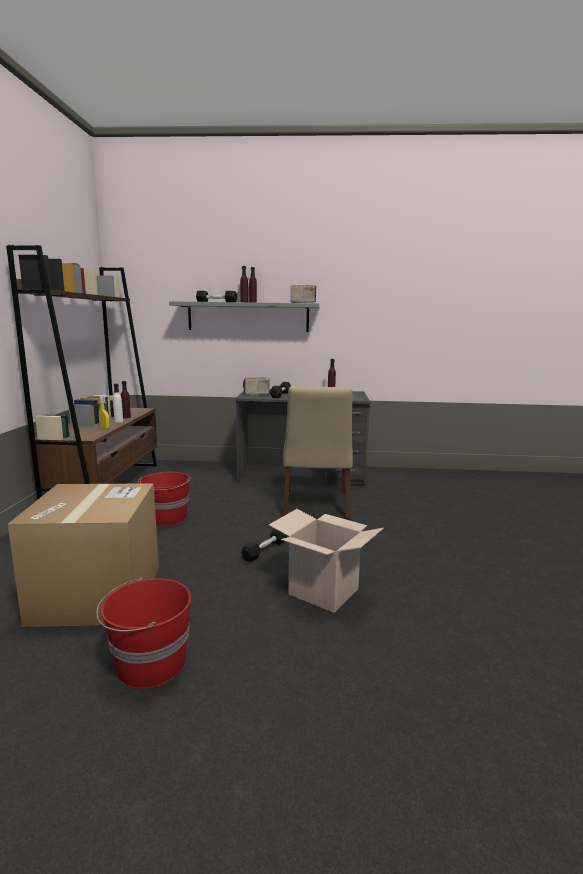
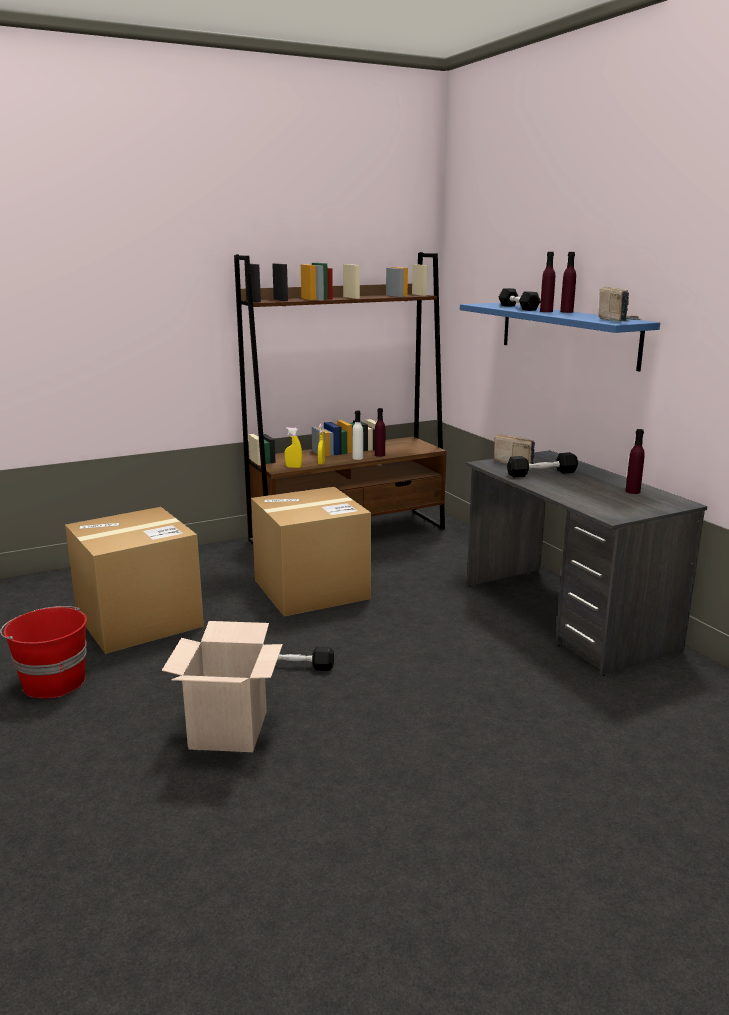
camera: 60 degrees right, 5 degrees up
red bucket [138,472,191,526] -> cardboard box [251,487,371,616]
grey shelf [169,301,319,332] -> blue shelf [460,303,660,371]
beige chair [283,386,353,519] -> none
none -> yellow spray bottle [284,427,302,468]

